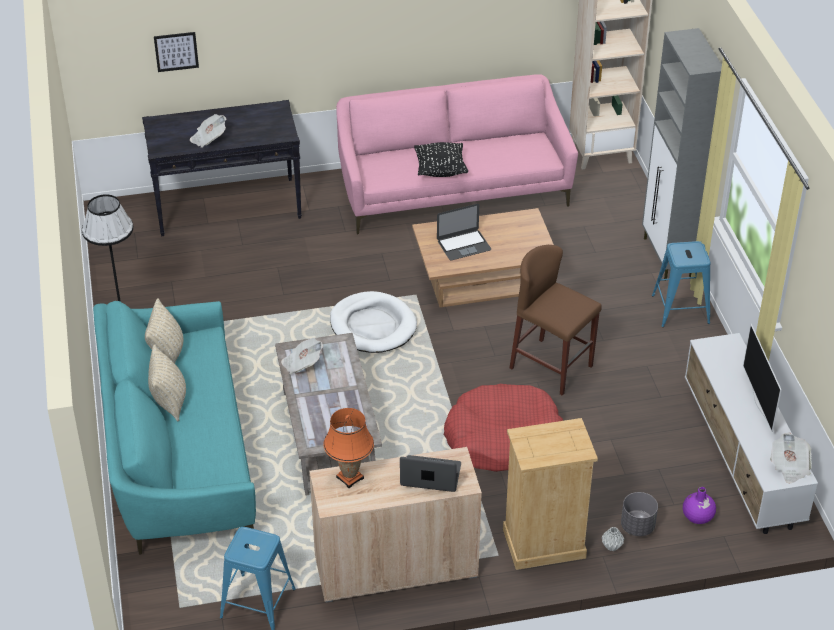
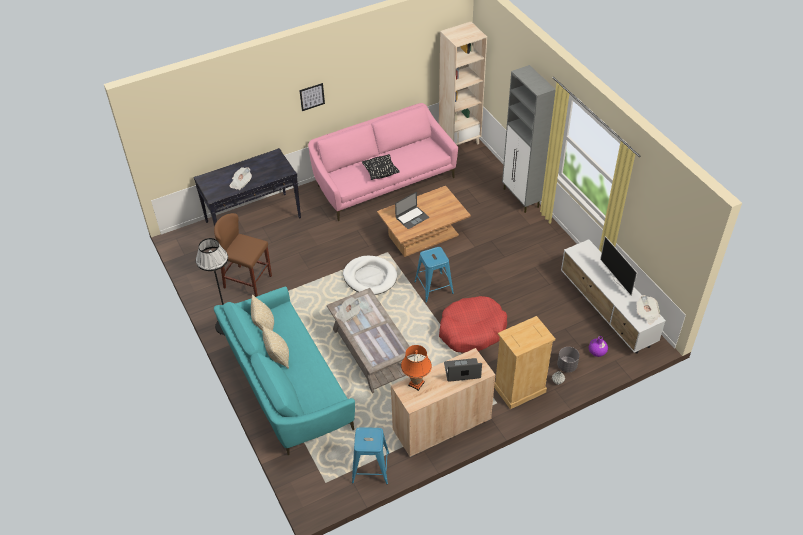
camera: 15 degrees left, 5 degrees up
picture [154,32,199,72] -> picture moved to [299,83,325,111]
brown stool [510,245,602,396] -> brown stool moved to [214,213,272,297]
blue stool [652,241,711,327] -> blue stool moved to [414,247,454,302]

